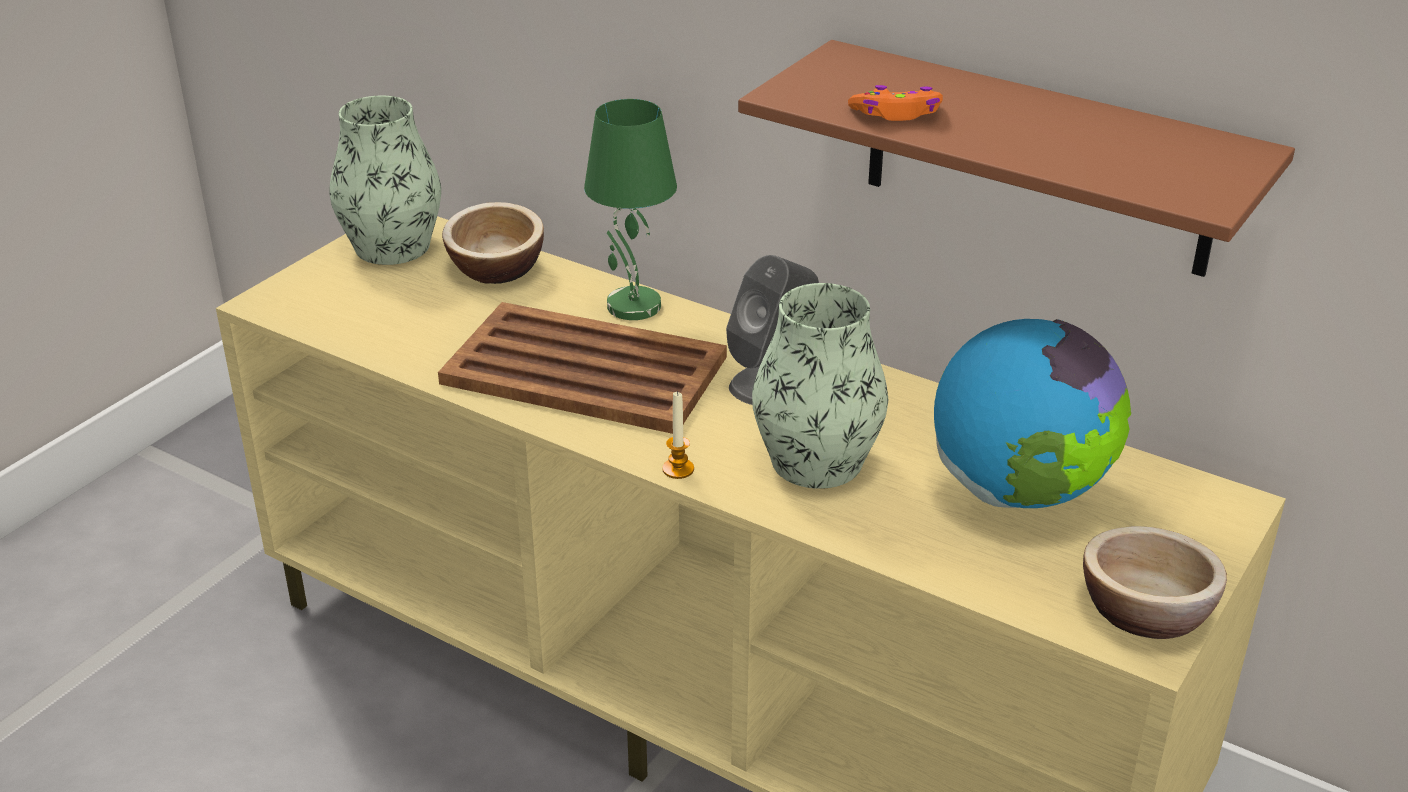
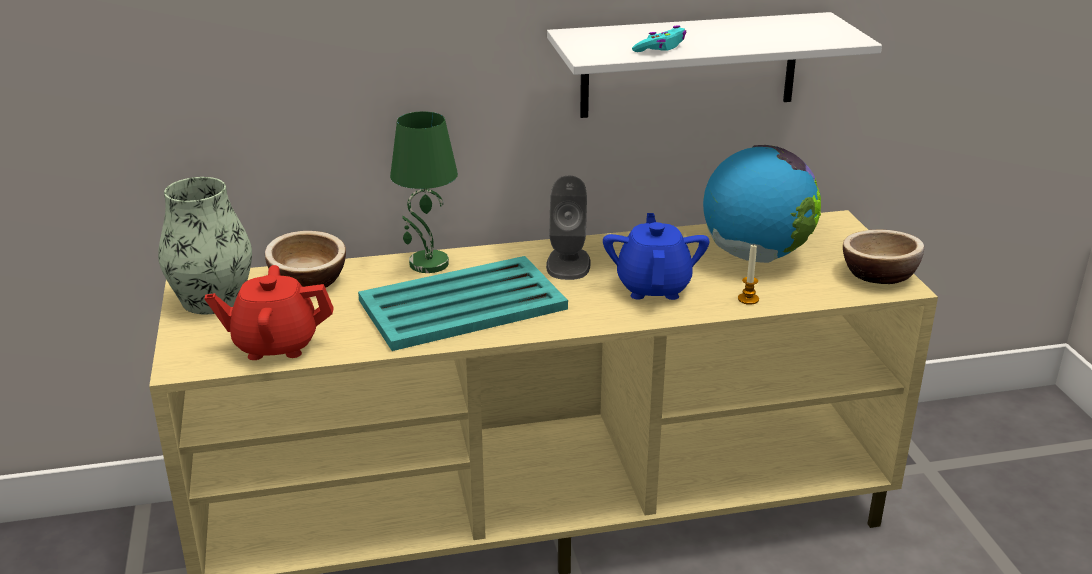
camera: 45 degrees left, 5 degrees down
brown tray [438,302,727,434] -> turquoise tray [358,256,568,351]
candle [662,391,694,479] -> candle moved to [738,245,759,305]
brown shelf [738,40,1295,277] -> white shelf [547,12,882,118]
vase [752,283,889,489] -> blue teapot [603,213,710,300]
orange game controller [848,85,943,121] -> turquoise game controller [632,25,687,52]
none -> red teapot [205,265,334,360]

